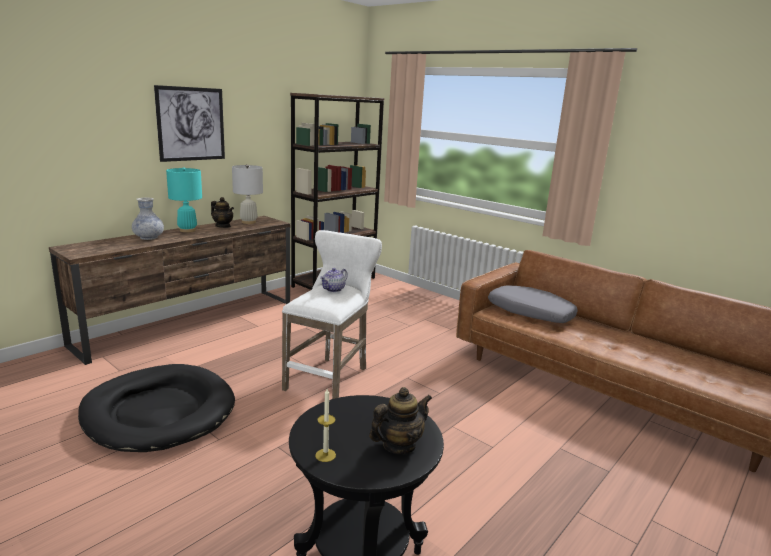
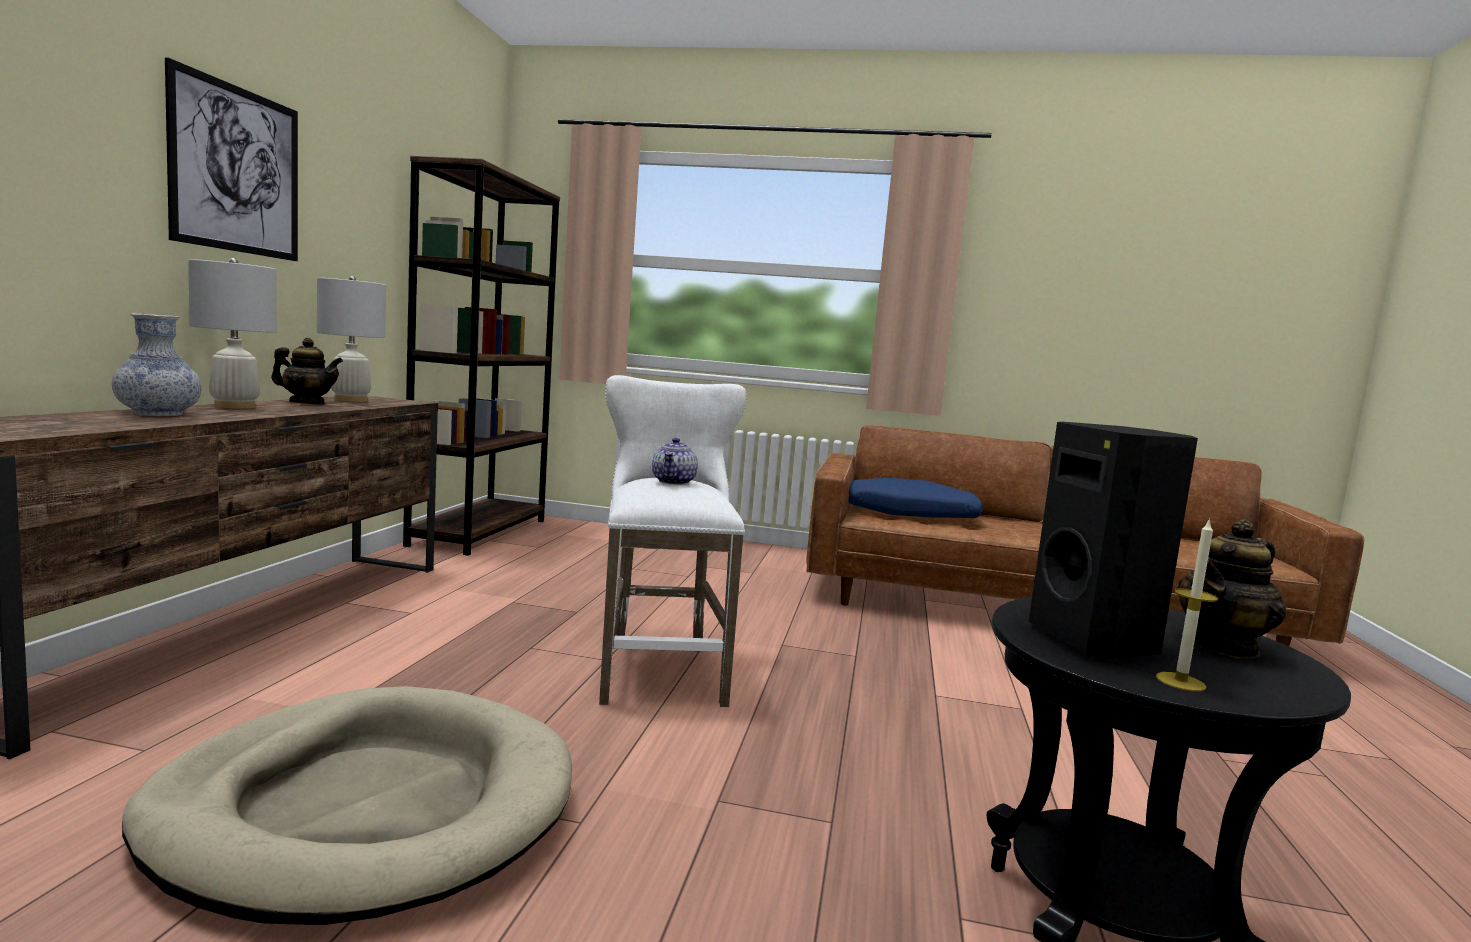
camera: 30 degrees left, 10 degrees down
black dog bed [78,364,235,452] -> beige dog bed [122,686,572,925]
turquoise table lamp [166,167,202,232] -> white table lamp [188,258,277,409]
teapot [369,387,432,454] -> teapot turned 150 degrees counterclockwise [1177,519,1286,659]
grey pillow [488,286,577,323] -> blue pillow [848,478,983,518]
none -> black speaker [1029,422,1198,660]

